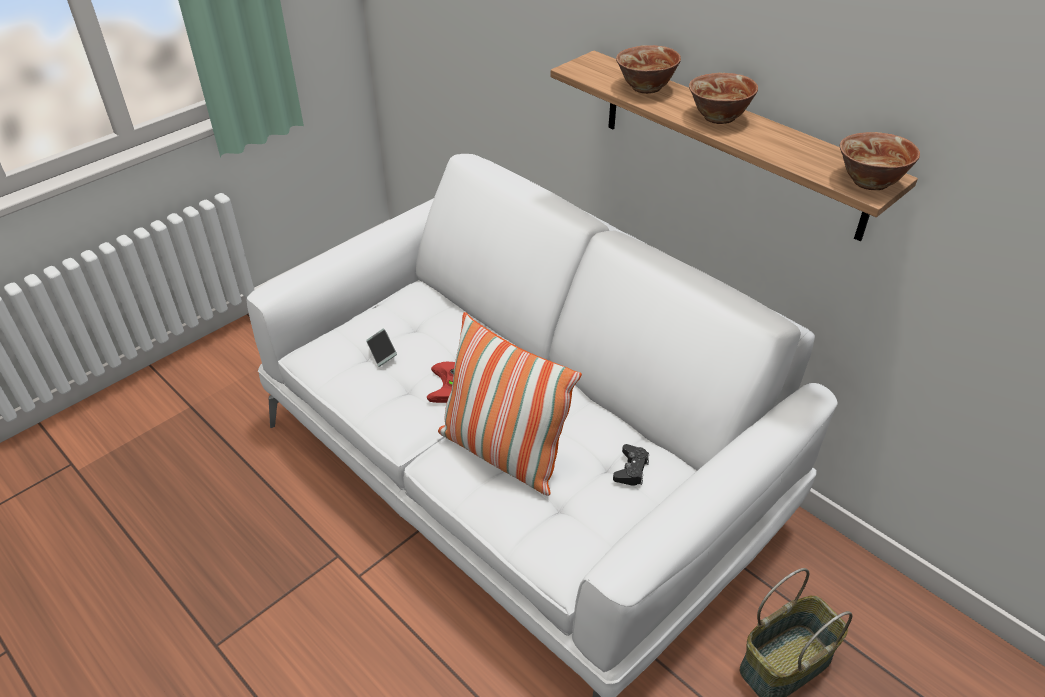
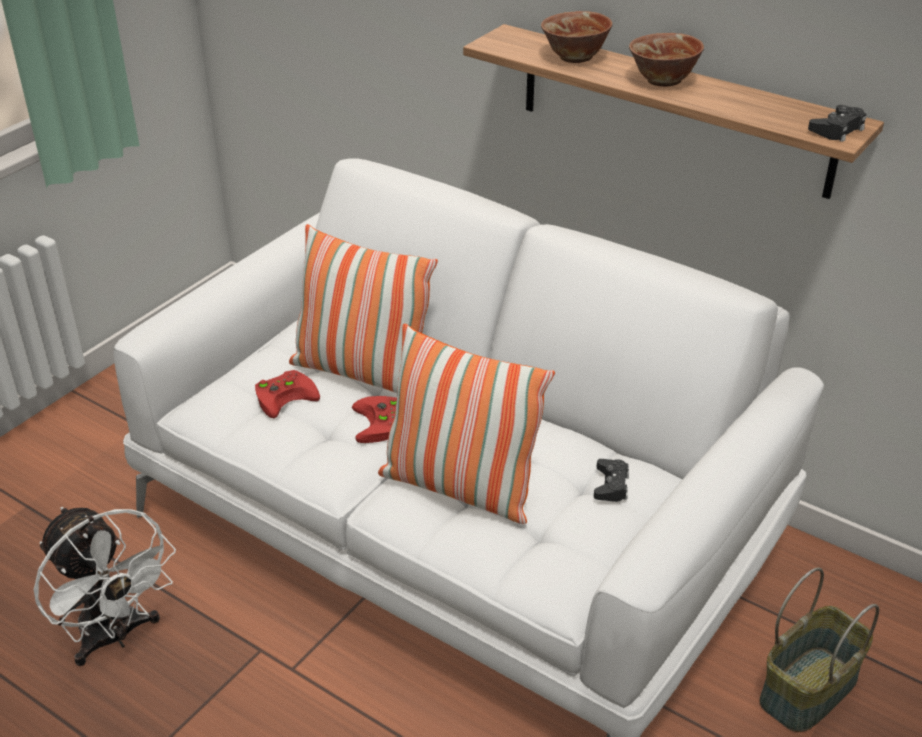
camera: 10 degrees left, 5 degrees down
phone [366,328,397,367] -> red game controller [255,370,320,418]
bowl [840,132,920,190] -> black game controller [808,105,866,142]
none -> white fan [34,507,176,666]
none -> pillow [289,224,438,393]

